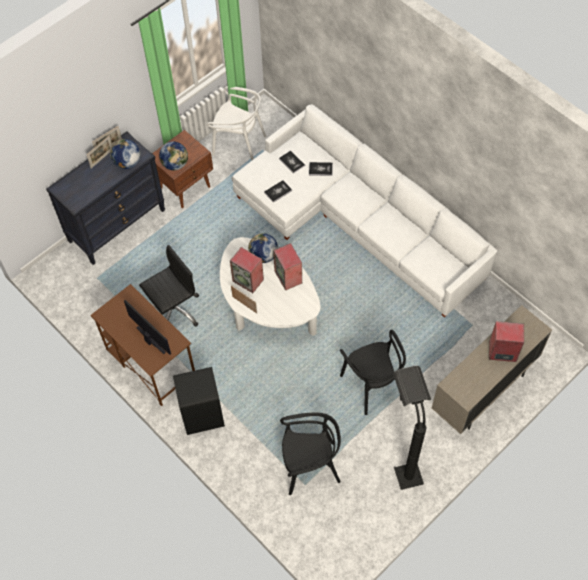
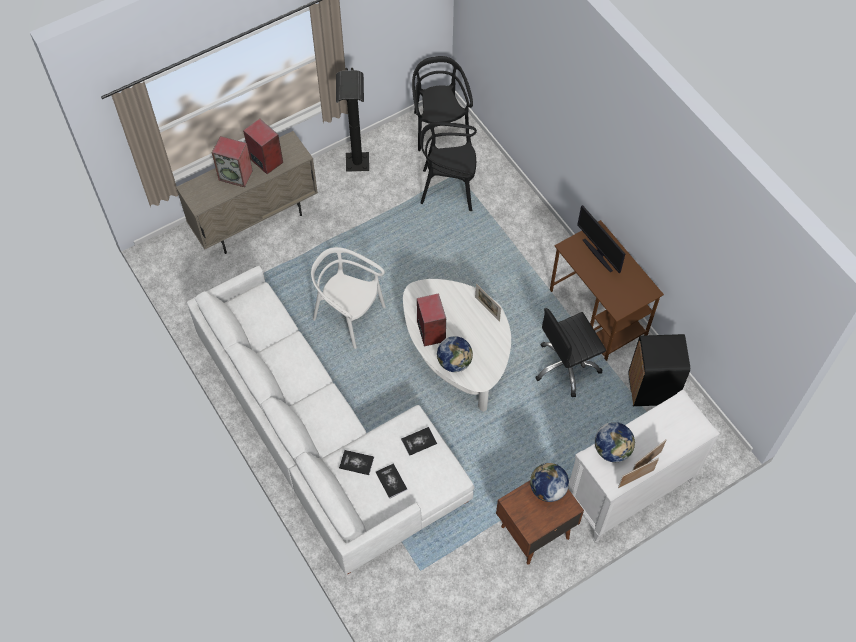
camera: 170 degrees left, 0 degrees up
black dresser [46,131,165,265] -> white dresser [568,389,720,543]
black trash can [173,367,225,435] -> black trash can moved to [628,334,690,406]
white chair [207,86,266,160] -> white chair moved to [311,247,386,349]
speaker [230,247,264,293] -> speaker moved to [243,119,283,174]
black chair [340,330,406,415] -> black chair moved to [412,56,473,151]

